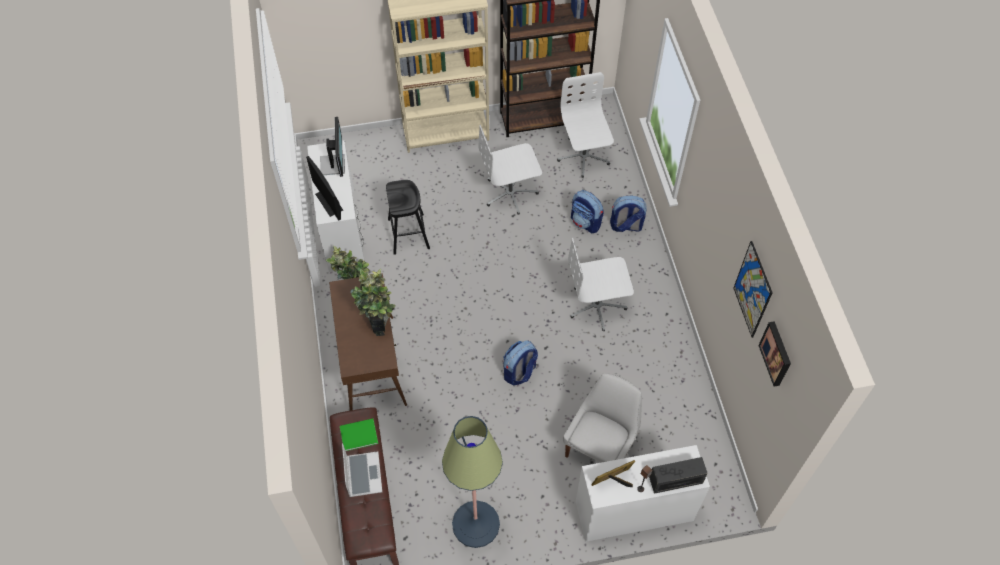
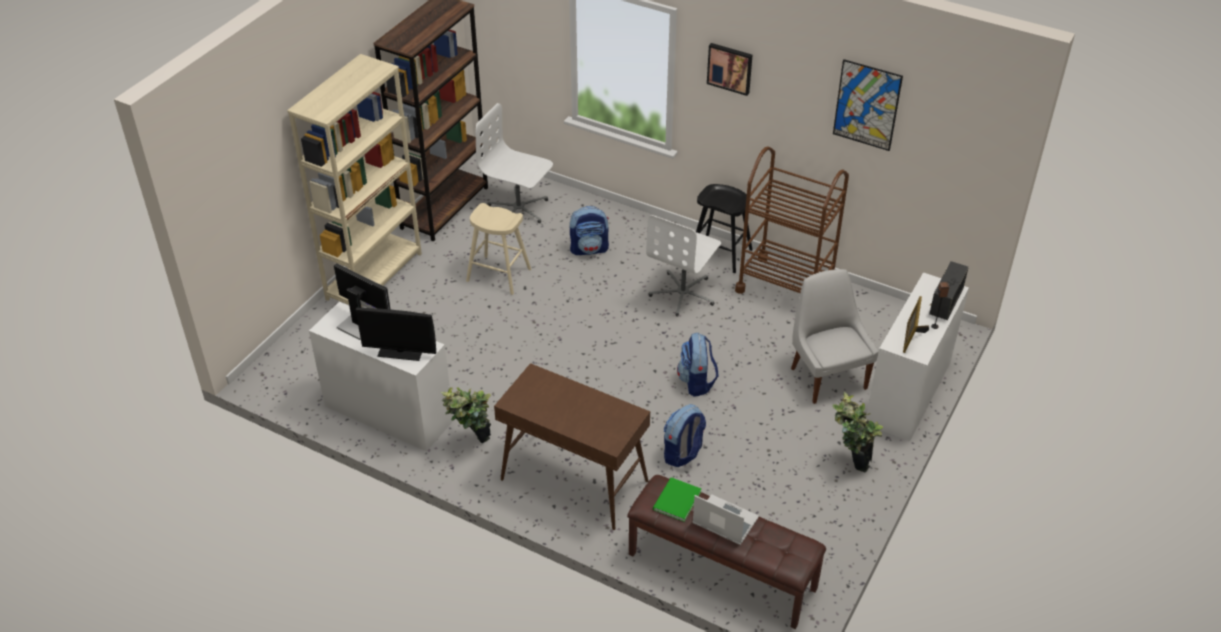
camera: 50 degrees left, 15 degrees down
potted plant [350,269,396,336] -> potted plant moved to [832,392,883,472]
black stool [386,180,430,255] -> black stool moved to [696,184,752,273]
floor lamp [442,416,503,548] -> none
white office chair [479,125,542,215] -> beige stool [466,203,531,295]
backpack [610,195,647,232] -> backpack moved to [664,404,706,467]
picture [758,321,791,387] -> picture moved to [707,43,753,96]
none -> brown cart [735,146,849,294]

